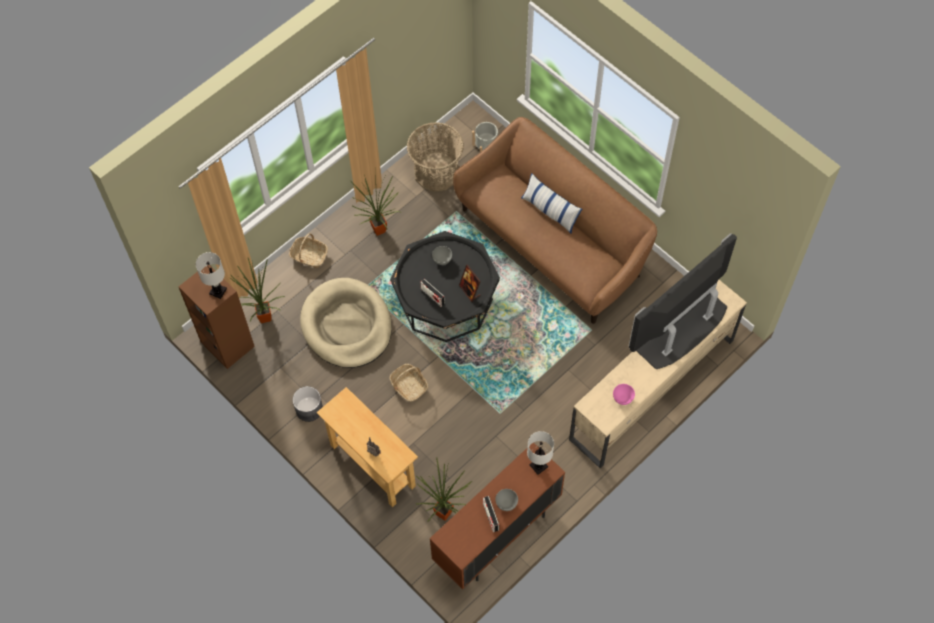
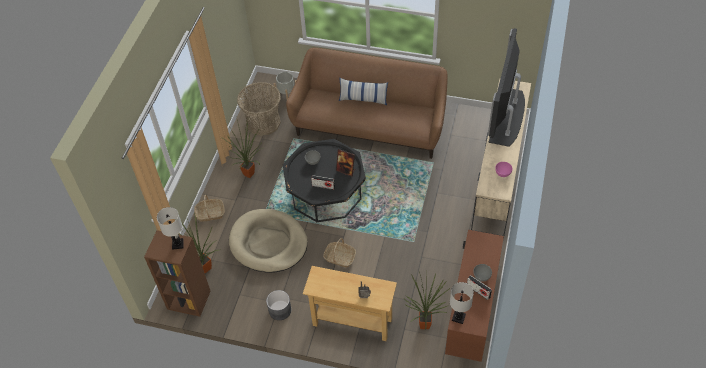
camera: 30 degrees left, 10 degrees down
white table lamp [527,431,554,475] -> white table lamp moved to [450,282,474,324]

